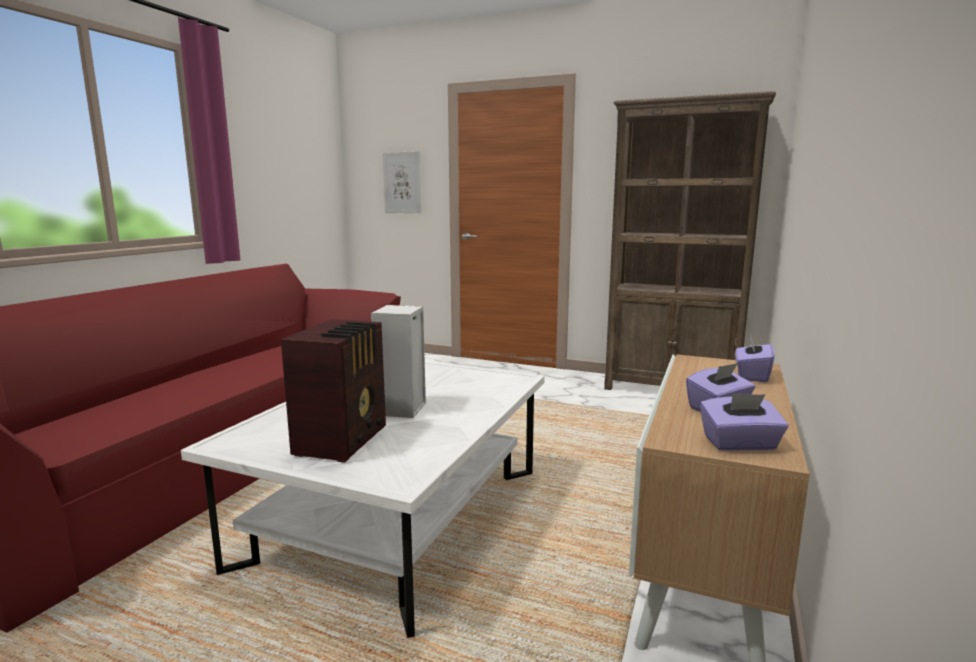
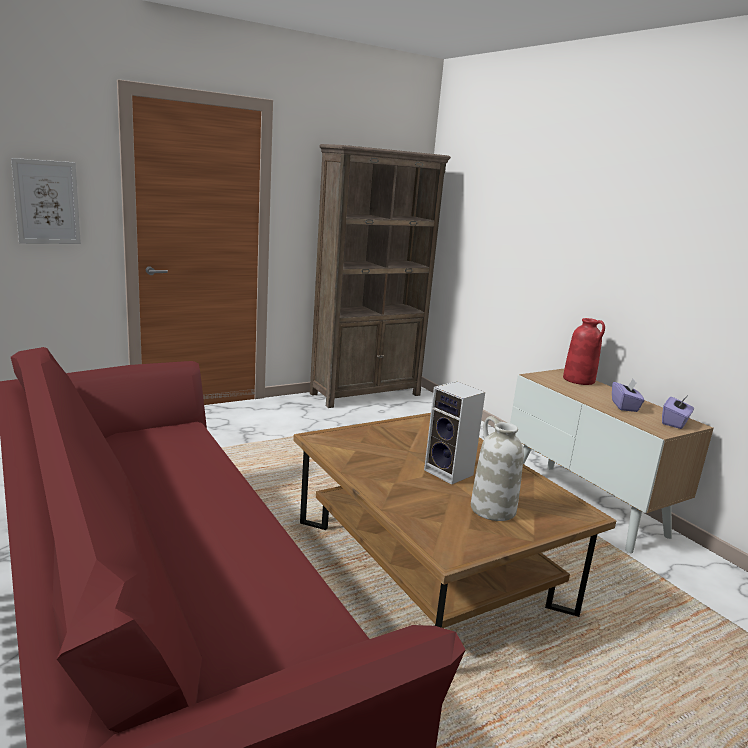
camera: 55 degrees left, 5 degrees up
white coffee table [181,361,545,638] -> brown coffee table [293,413,616,628]
radio [281,319,386,463] -> white vase [471,416,524,521]
purple tissue box [735,336,775,383] -> red vase [563,318,605,385]

